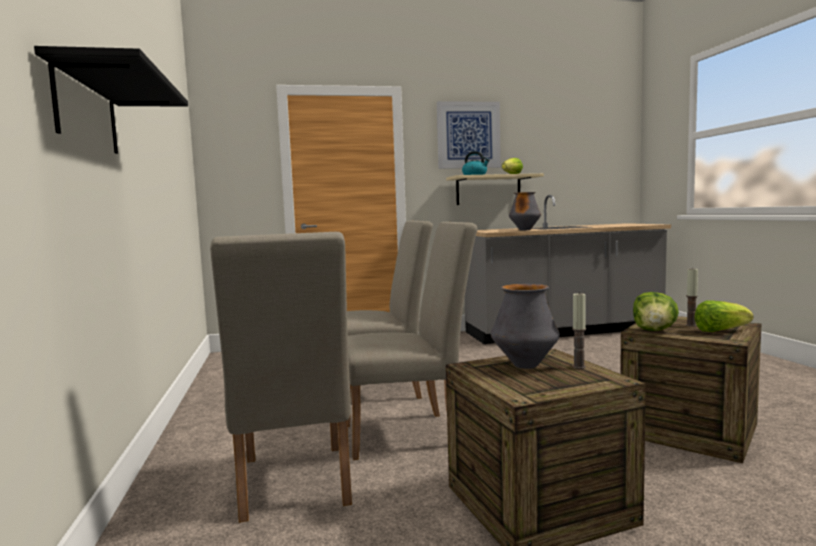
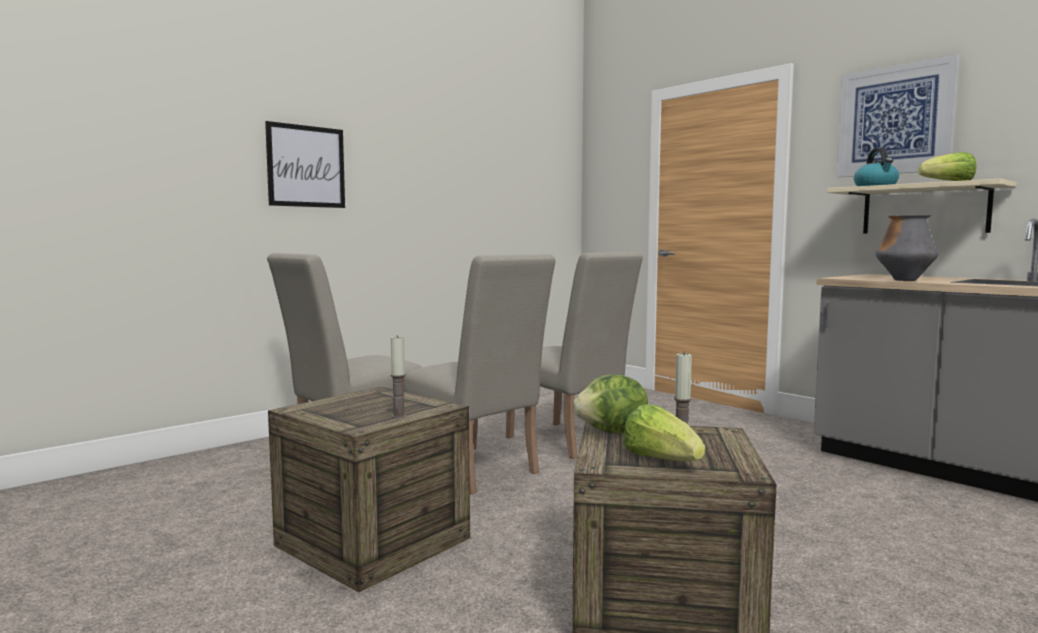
camera: 60 degrees right, 0 degrees up
black shelf [34,46,188,154] -> picture [265,121,345,208]
vase [491,284,560,369] -> none

